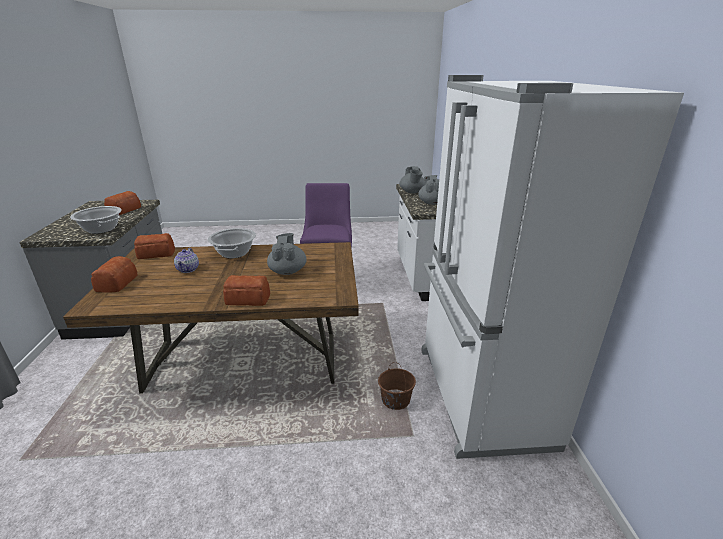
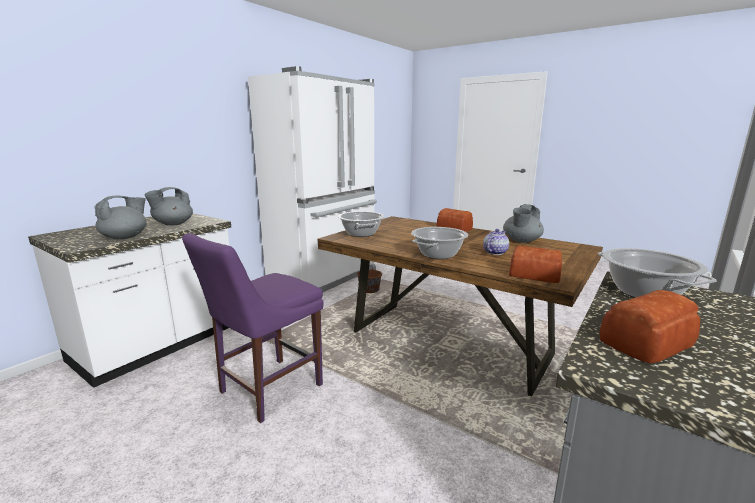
camera: 140 degrees left, 10 degrees down
bread [91,256,137,293] -> none
grey teapot [267,233,307,275] -> grey teapot moved to [503,204,544,243]
none -> cooking pot [338,211,385,237]

